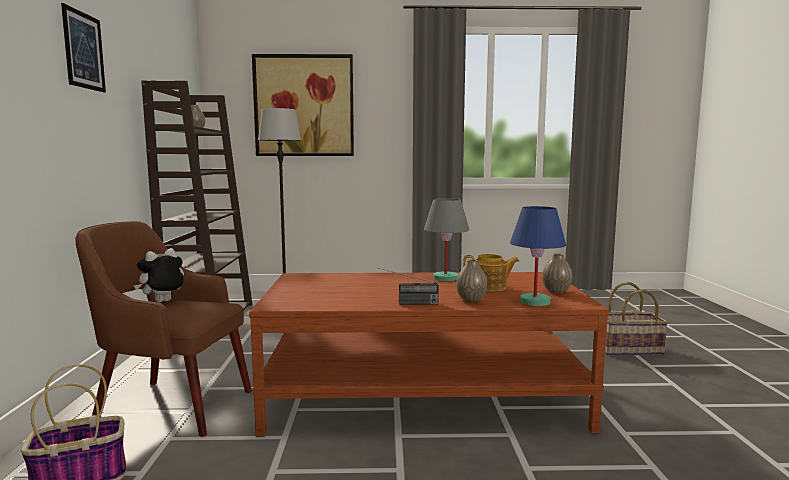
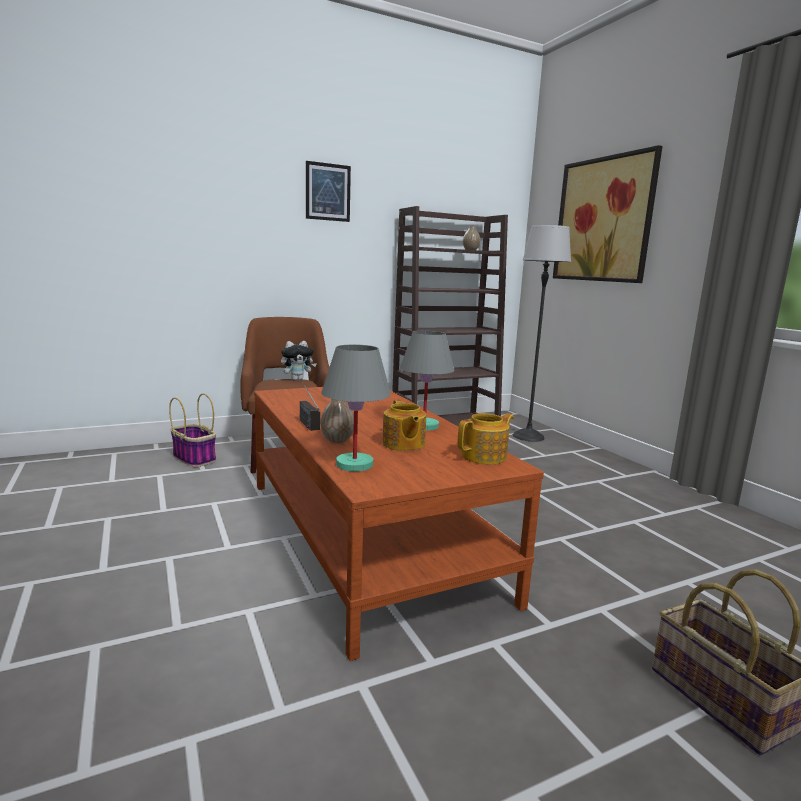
camera: 65 degrees right, 5 degrees up
plush toy [134,248,184,302] -> plush toy turned 135 degrees clockwise [281,341,317,381]
blue table lamp [510,206,566,306] -> grey table lamp [321,345,391,472]
vase [542,253,572,294] -> none
none -> teapot [458,413,514,464]

